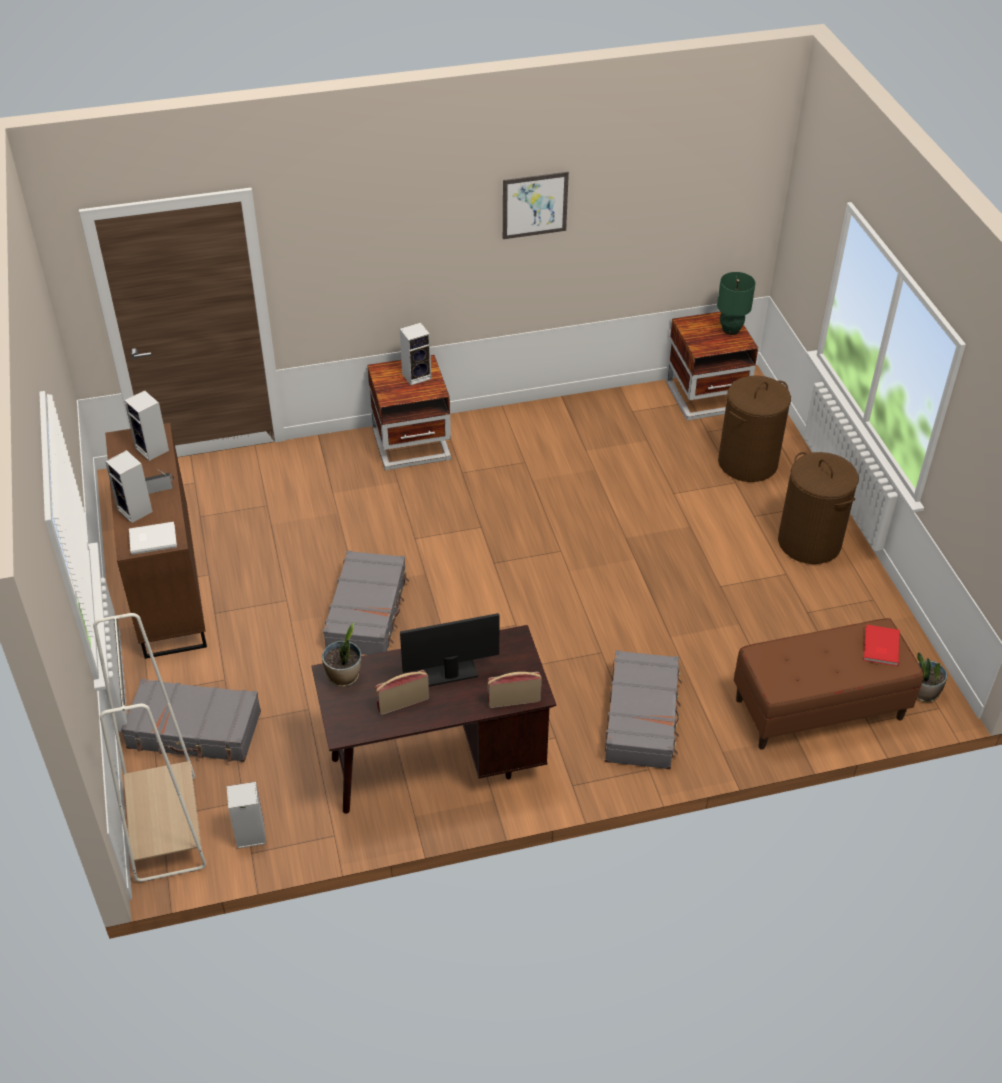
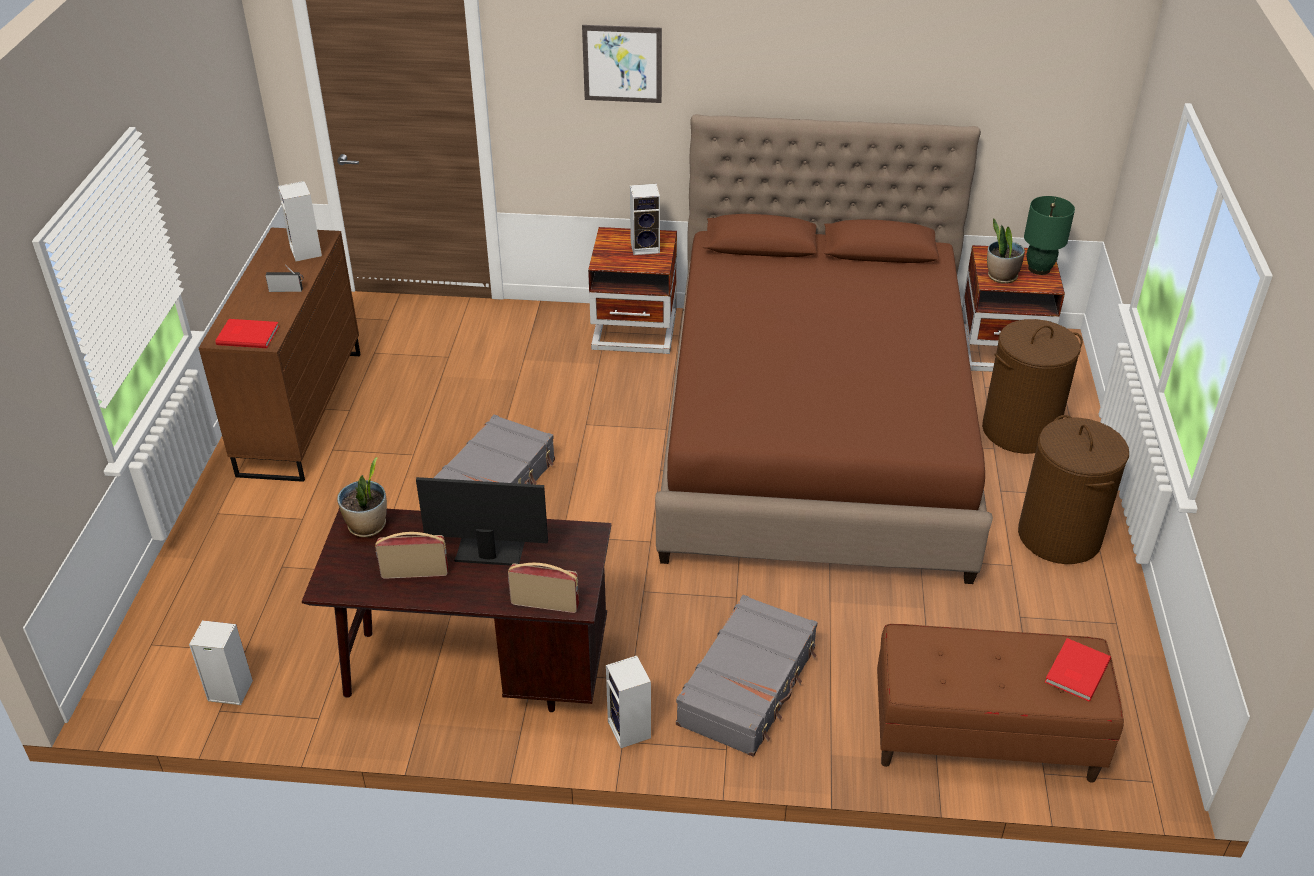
camera: 20 degrees right, 5 degrees down
clothes rack [93,613,206,882] -> none
speaker [105,450,153,523] -> speaker moved to [606,656,651,748]
grey suitcase [121,679,261,762] -> none
white book [129,522,177,555] -> red book [215,319,279,348]
picture [503,172,569,239] -> picture moved to [582,25,662,103]
potted plant [917,652,947,702] -> potted plant moved to [987,219,1025,284]
none -> brown bed [655,114,993,584]

